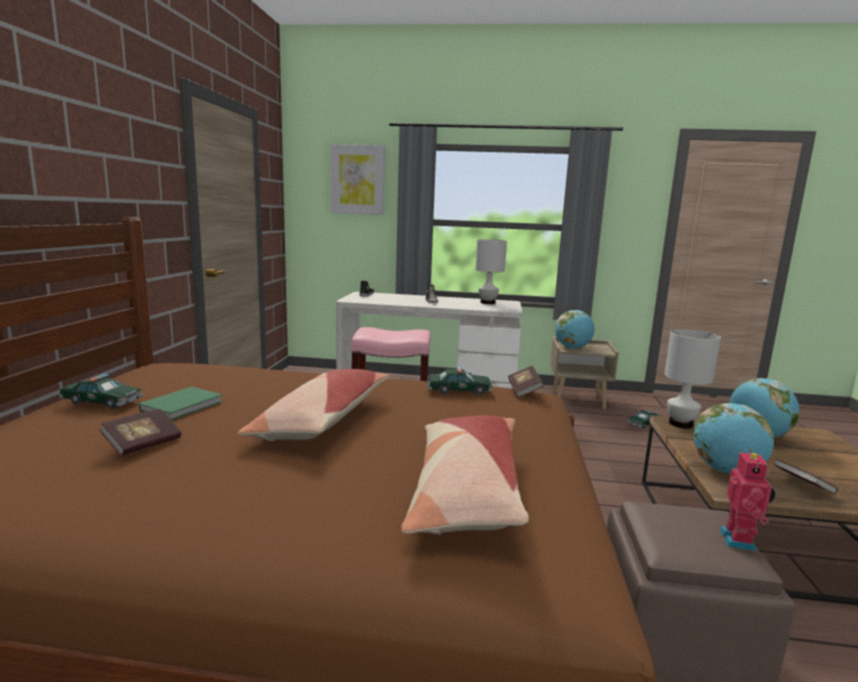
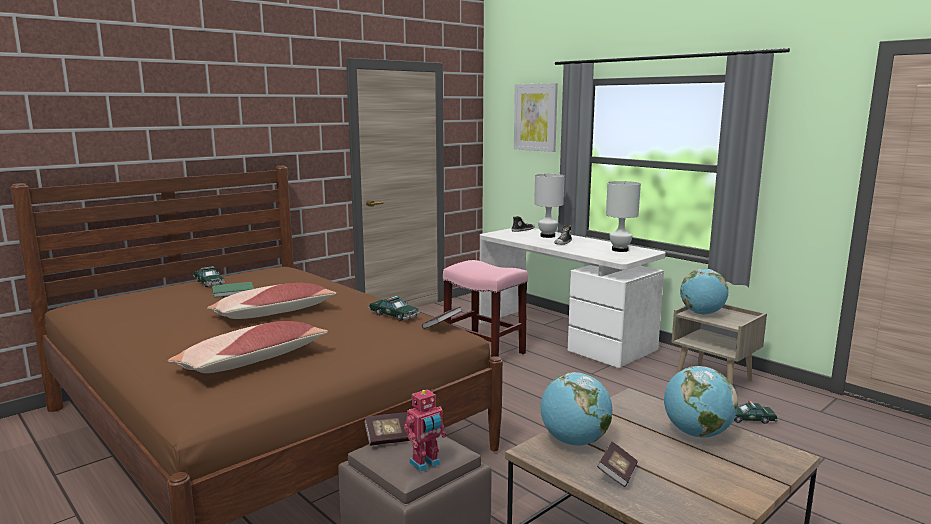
camera: 40 degrees right, 0 degrees up
book [99,409,182,456] -> book moved to [364,412,409,446]
white table lamp [665,329,721,429] -> white table lamp moved to [534,174,564,238]

